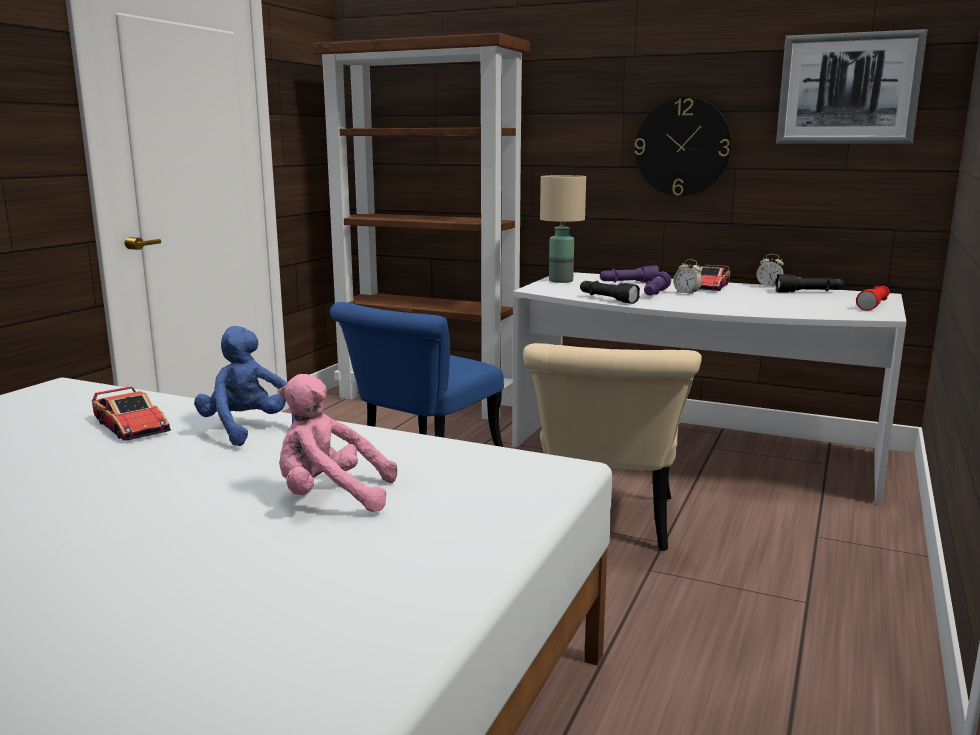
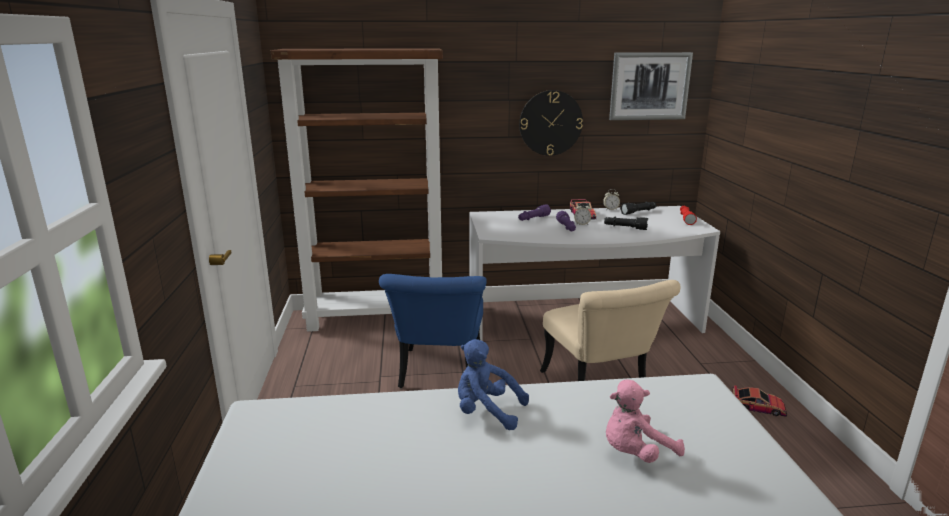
camera: 30 degrees left, 5 degrees up
toy car [92,386,171,441] -> toy car moved to [732,385,787,417]
beige table lamp [540,175,586,283] -> none
black flashlight [580,281,640,304] -> black flashlight moved to [604,217,648,230]

